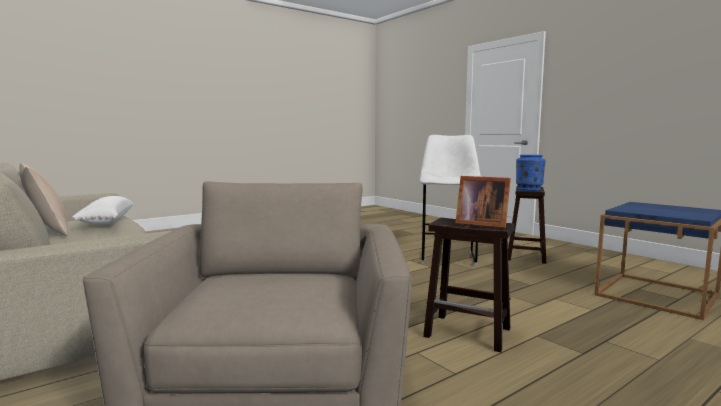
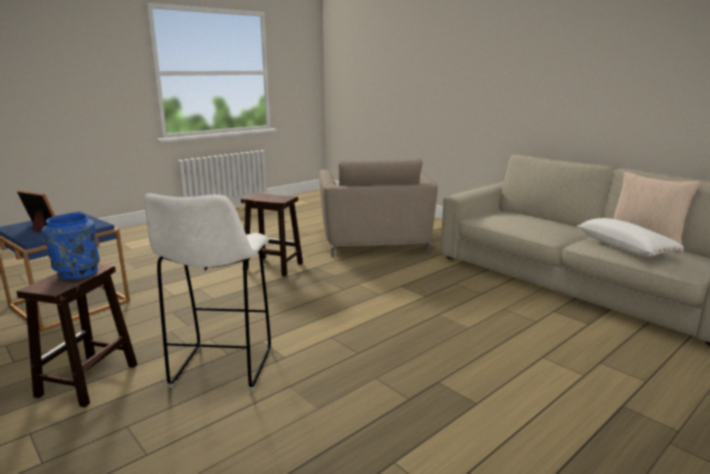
camera: 175 degrees right, 10 degrees up
picture frame [456,176,511,228] -> picture frame moved to [17,190,55,233]

